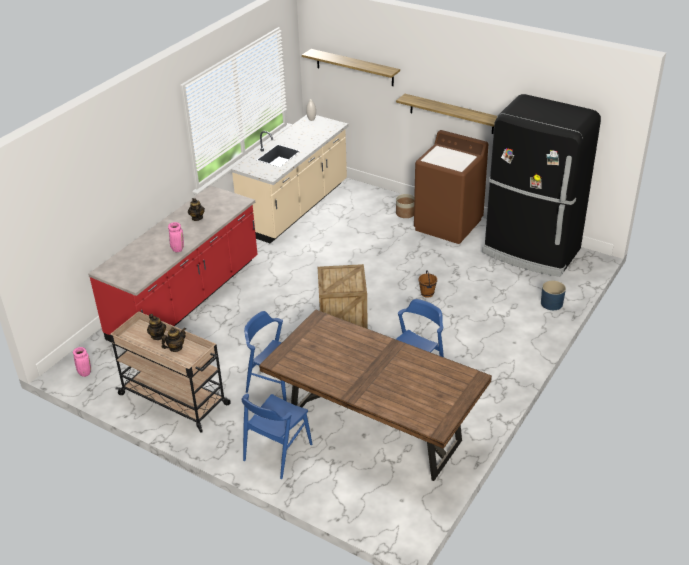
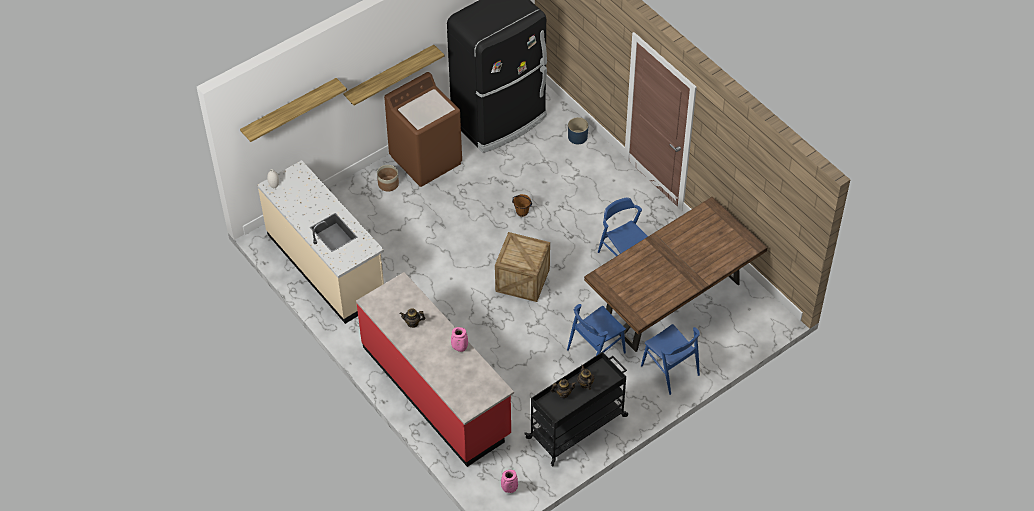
camera: 70 degrees left, 15 degrees up
beige cart [110,311,231,433] -> black cart [525,352,628,466]

